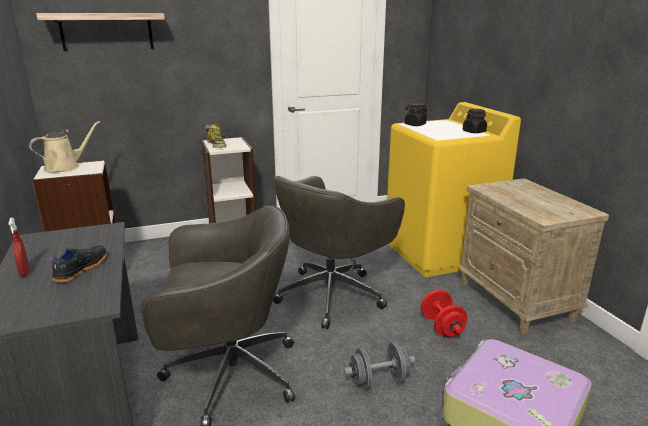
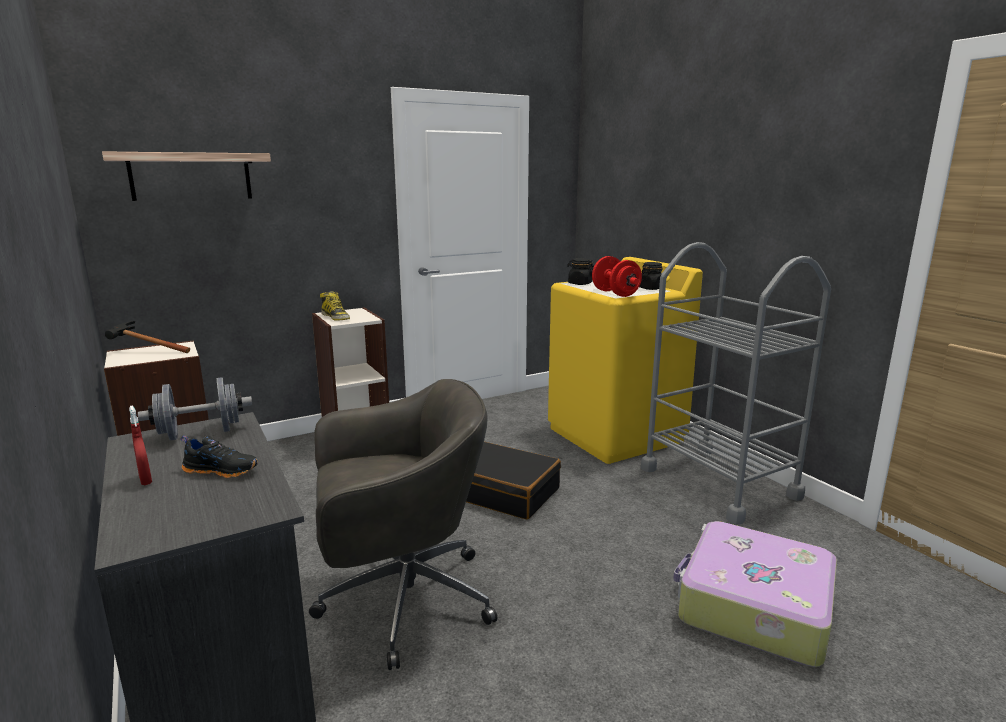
camera: 10 degrees left, 5 degrees down
beige watering can [29,121,100,173] -> hammer [105,321,190,353]
black shoe [50,245,106,282] -> black shoe turned 90 degrees clockwise [181,436,258,478]
grey office chair [273,176,405,329] -> black suitcase [466,442,561,519]
grey dumbbell [344,342,415,390] -> grey dumbbell moved to [138,377,252,440]
red dumbbell [421,290,467,337] -> red dumbbell moved to [592,256,642,297]
beige nightstand [457,178,609,335] -> grey cart [641,242,831,525]

